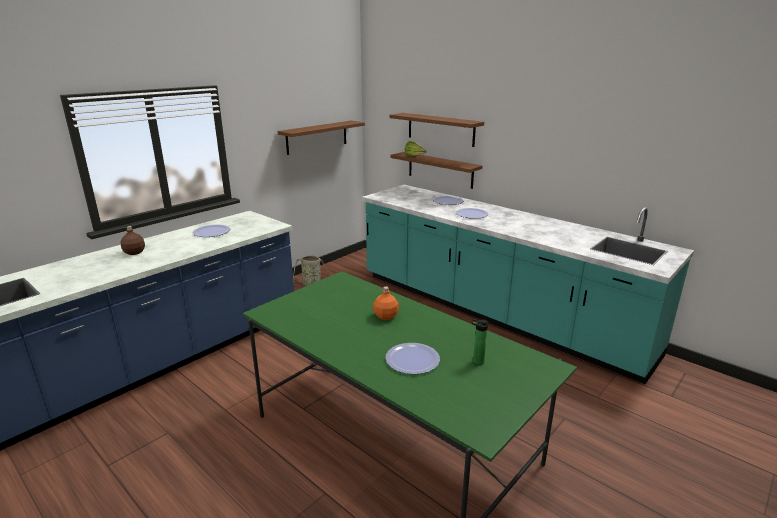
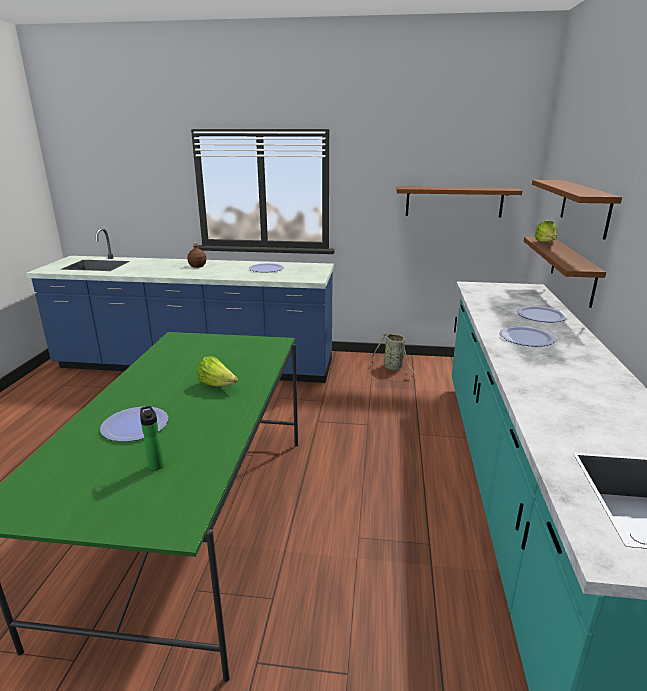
camera: 55 degrees right, 0 degrees up
orange bottle [373,286,399,320] -> lettuce [197,356,238,387]

